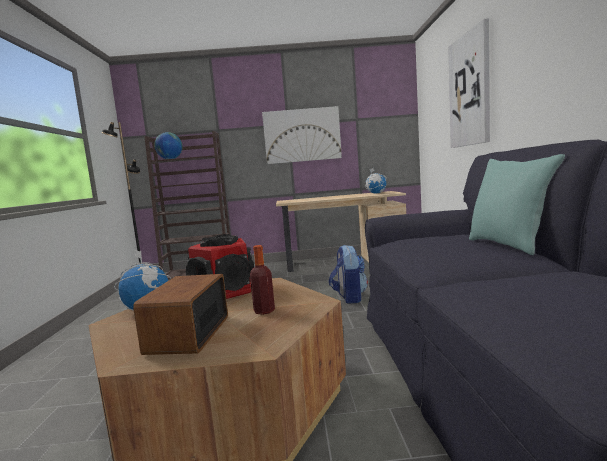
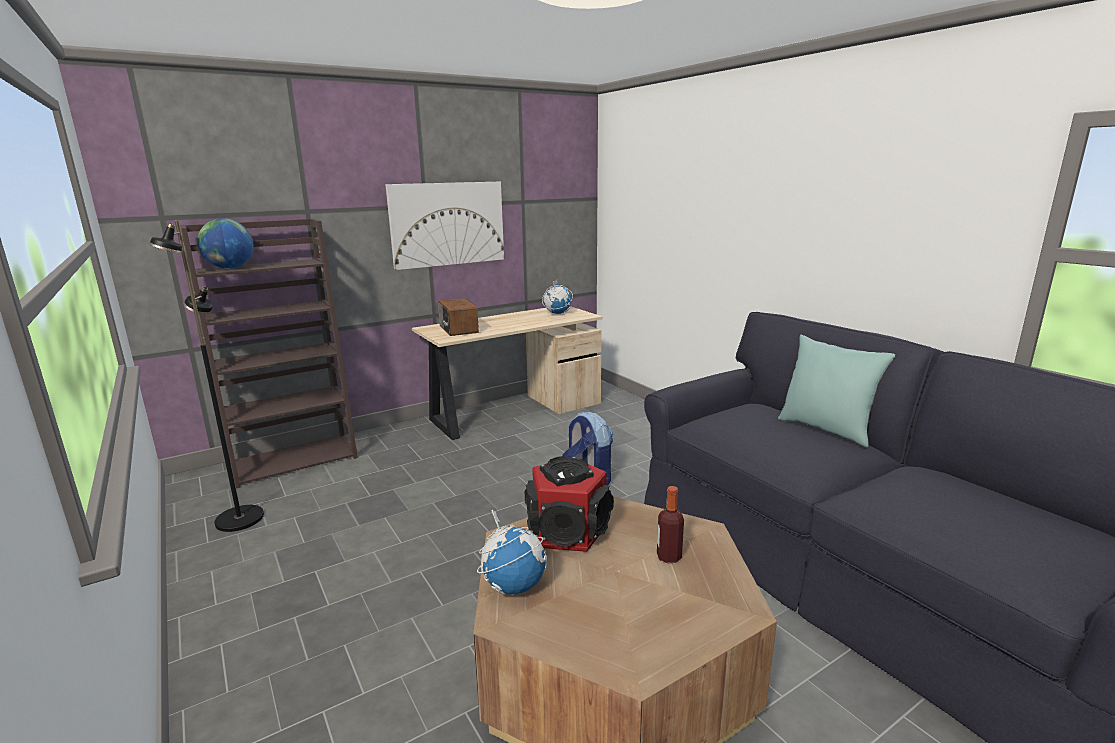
camera: 30 degrees left, 10 degrees up
radio [133,274,228,355] -> radio moved to [438,298,479,336]
picture [448,18,490,148] -> none

